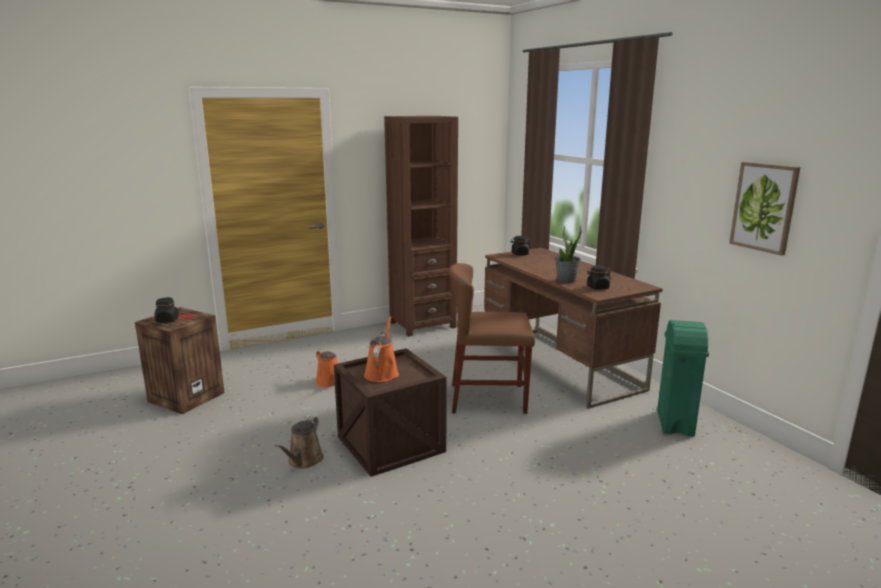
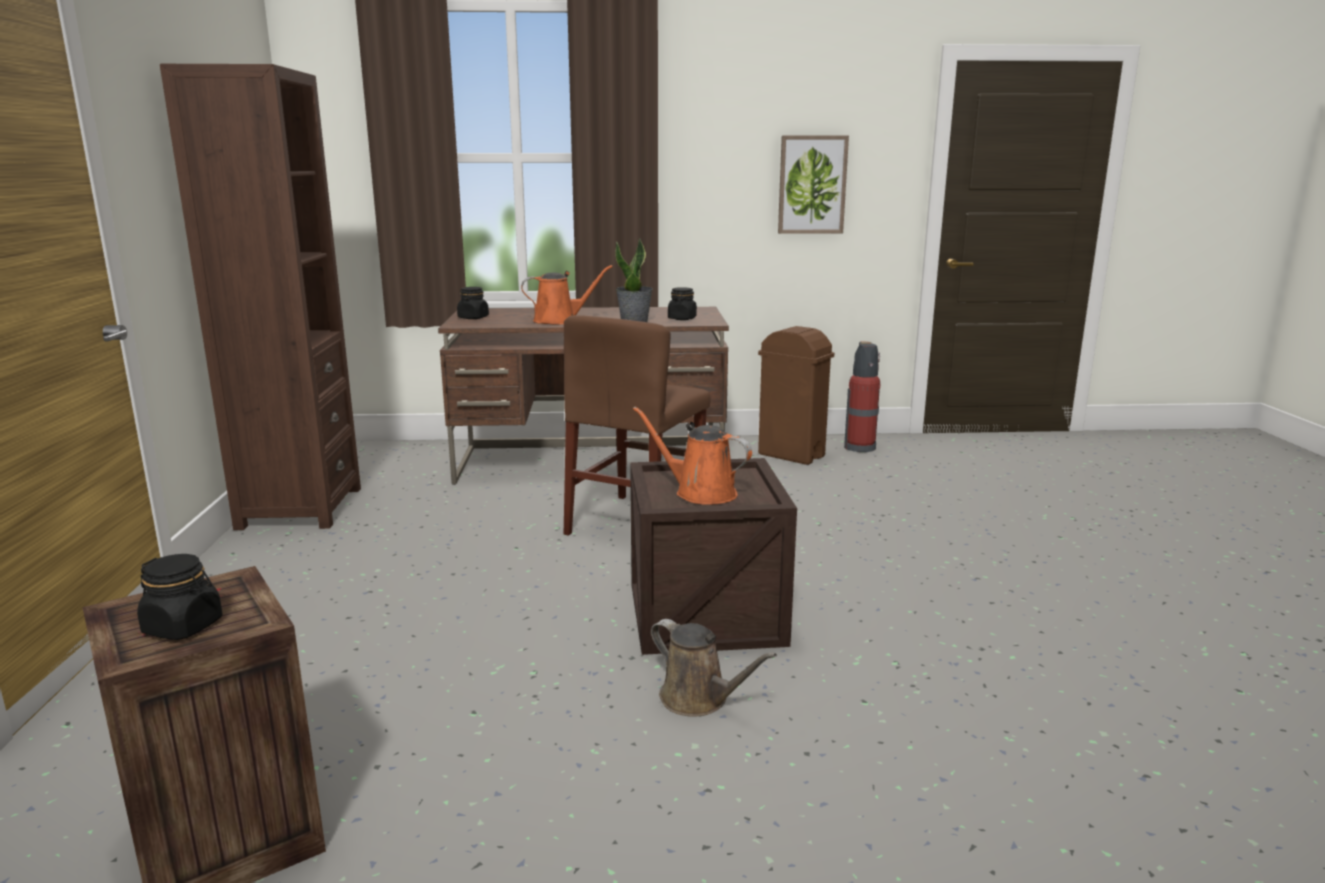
camera: 65 degrees left, 0 degrees up
orange watering can [316,350,347,387] -> orange watering can moved to [521,265,612,325]
green trash can [657,320,709,437] -> brown trash can [758,326,834,465]
none -> fire extinguisher [844,341,880,452]

